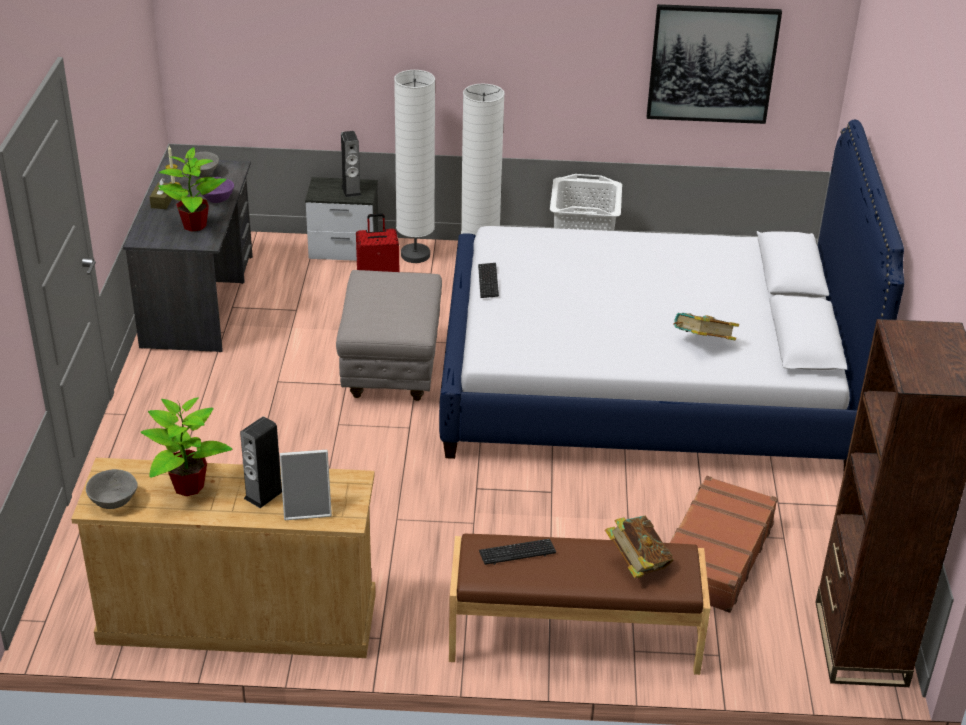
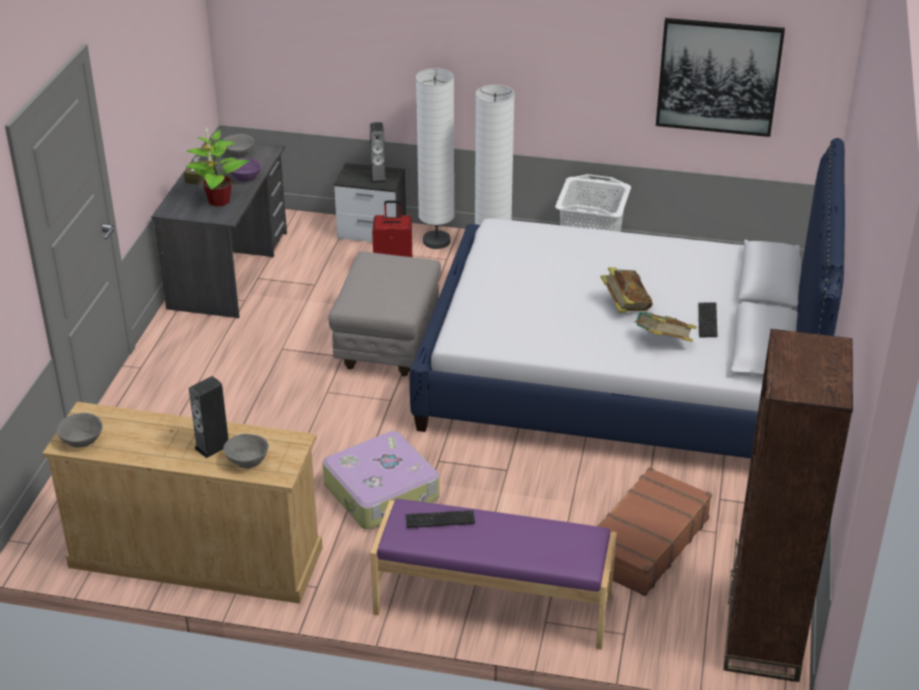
camera: 10 degrees right, 0 degrees up
potted plant [141,397,232,496] -> none
picture frame [280,450,332,520] -> grey bowl [223,434,269,468]
brown bench [449,534,710,675] -> purple bench [370,499,617,650]
keyboard [478,263,499,298] -> keyboard moved to [699,302,718,337]
book [605,516,674,578] -> book moved to [601,267,653,313]
none -> suitcase [322,431,440,530]

